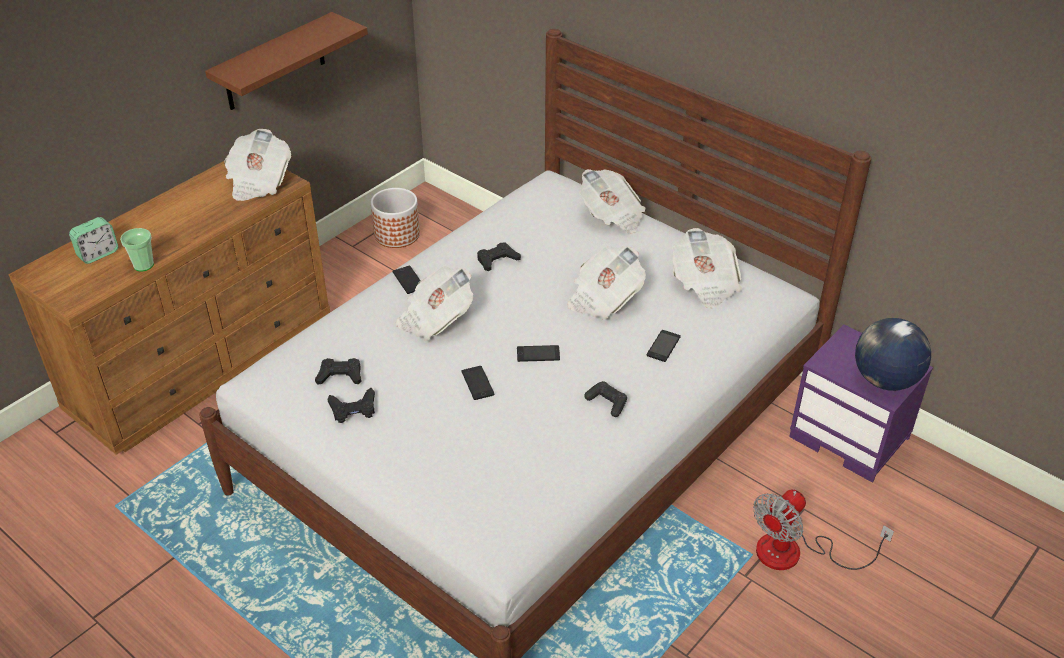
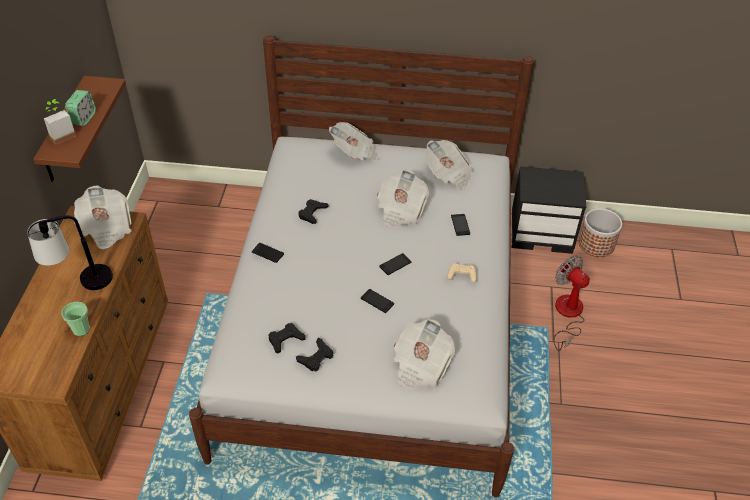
camera: 35 degrees left, 5 degrees up
alarm clock [69,217,118,264] -> alarm clock moved to [65,90,96,126]
planter [371,188,420,248] -> planter moved to [579,208,622,257]
newspaper [396,266,473,341] -> newspaper moved to [394,319,455,387]
black game controller [584,381,627,417] -> beige game controller [447,263,477,283]
fan [753,489,894,570] -> fan turned 135 degrees clockwise [553,256,590,351]
purple nightstand [789,325,933,483] -> black nightstand [512,166,586,254]
globe [855,318,931,391] -> none
none -> table lamp [27,215,113,290]
none -> potted plant [44,99,76,145]

